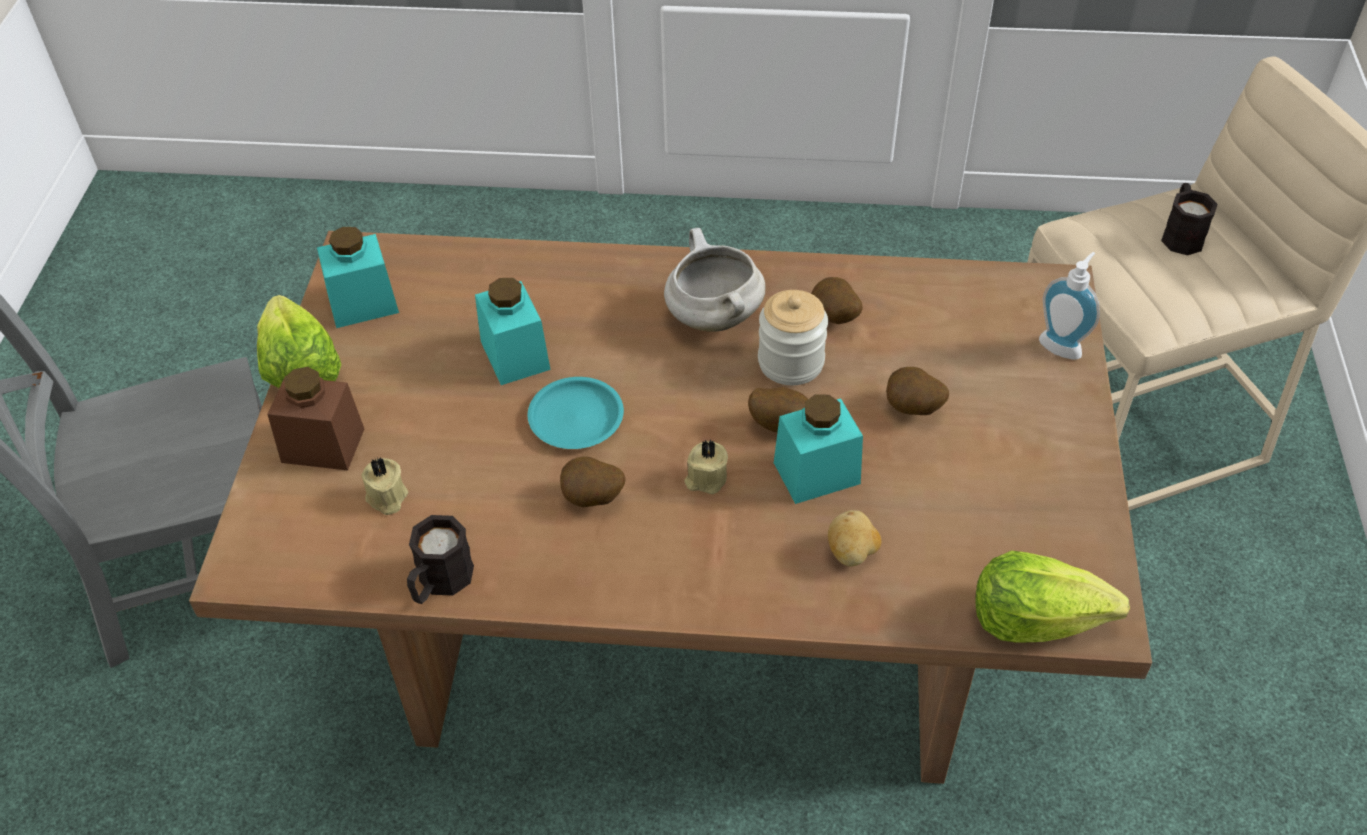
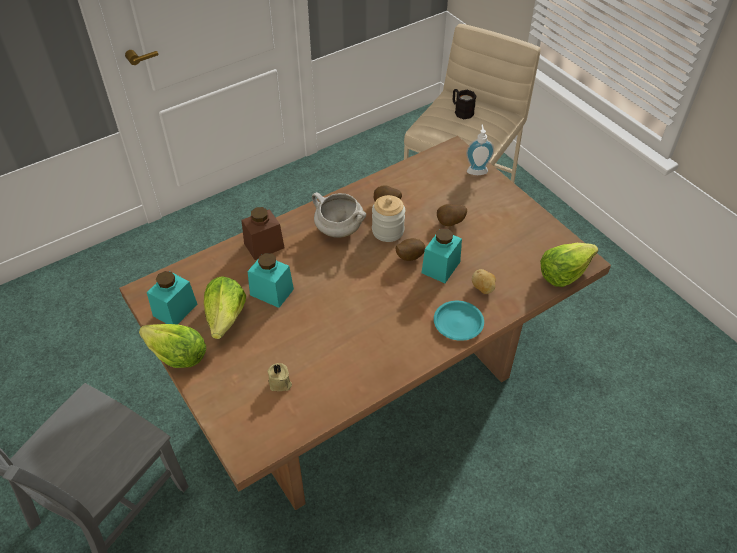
camera: 40 degrees left, 0 degrees up
brown jar [267,367,364,470] -> brown jar moved to [241,207,284,260]
black mug [407,515,474,604] -> none
turquoise plate [527,377,624,449] -> turquoise plate moved to [434,301,484,341]
potato [560,456,625,507] -> none
beige candle [684,440,728,494] -> none
none -> lettuce [204,276,246,339]

